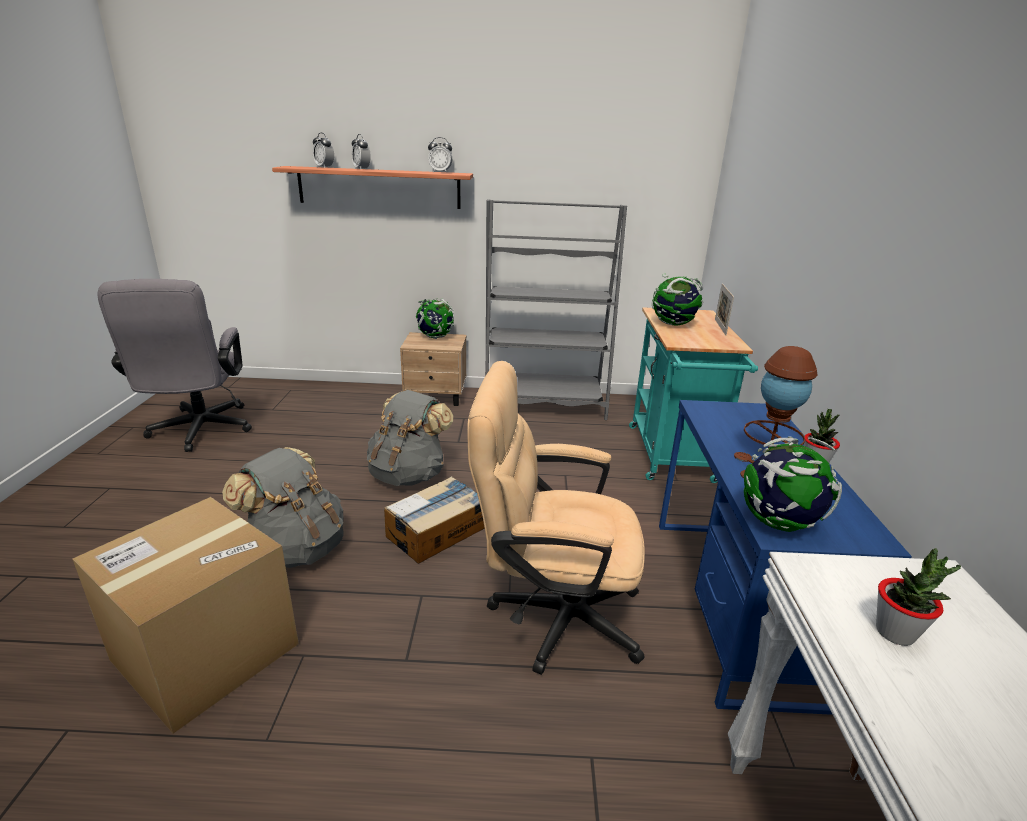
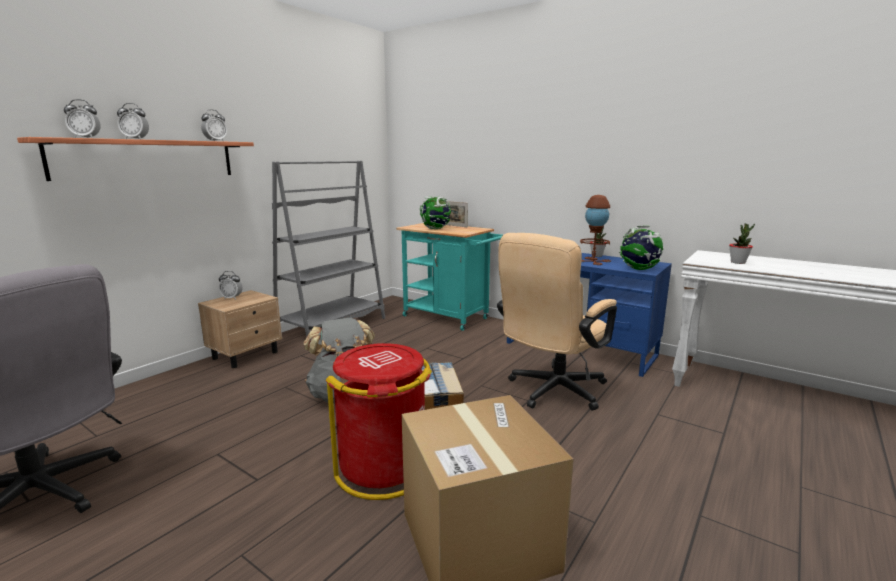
camera: 55 degrees left, 10 degrees down
grey backpack [222,447,344,568] -> red trash can [326,343,432,500]
globe [416,298,454,339] -> alarm clock [219,271,243,300]

